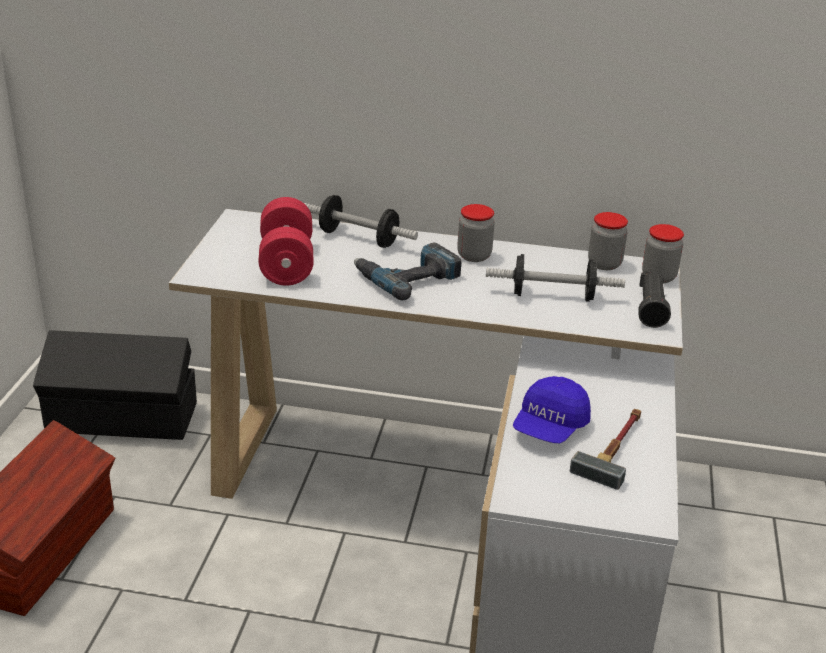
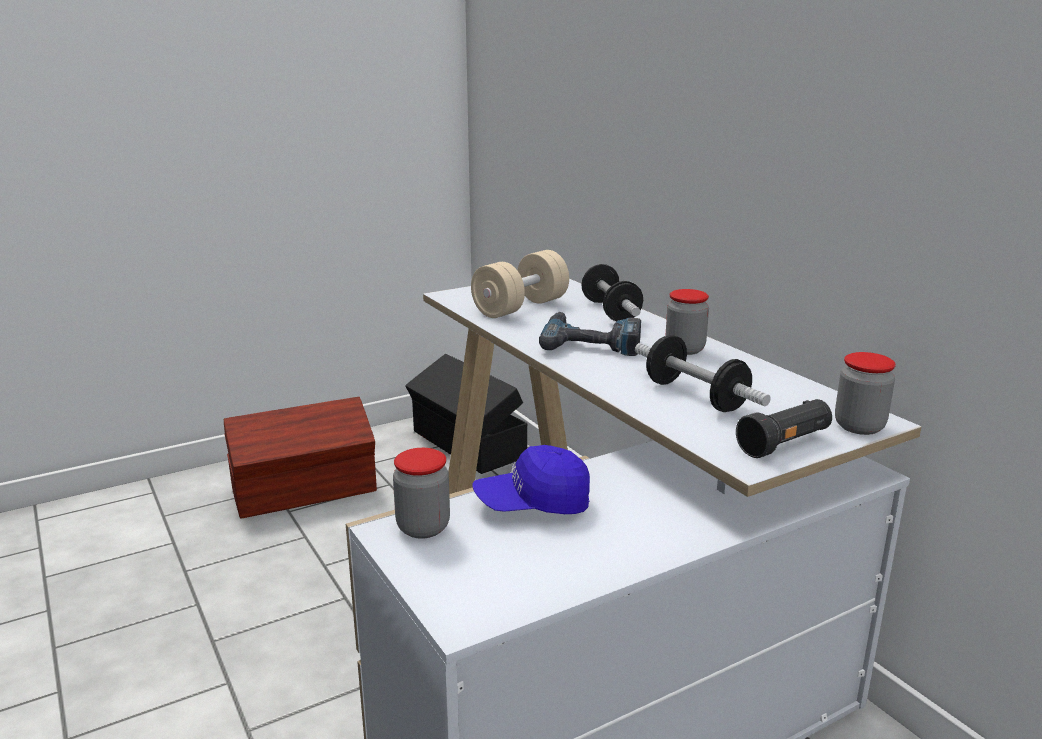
camera: 50 degrees right, 10 degrees down
red dumbbell [259,197,314,286] -> beige dumbbell [471,250,569,318]
hammer [570,409,641,490] -> none
jar [588,212,628,270] -> jar moved to [393,448,450,539]

